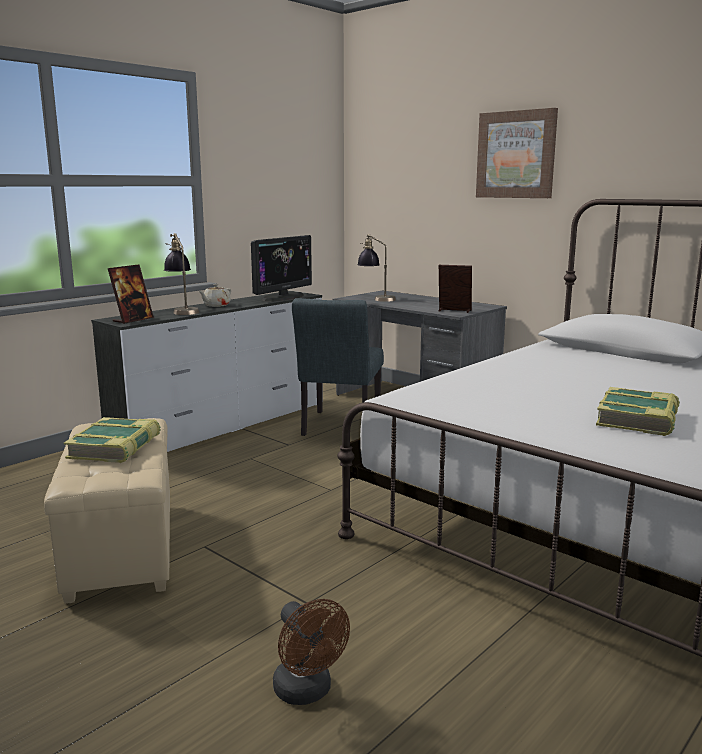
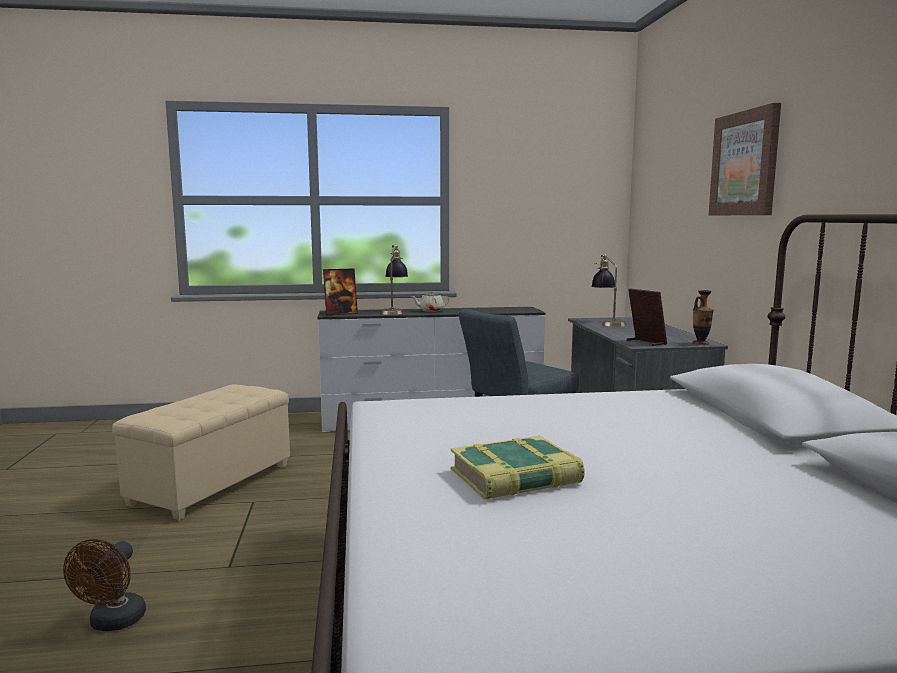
camera: 40 degrees right, 5 degrees down
book [64,417,161,463] -> none
monitor [251,235,312,302] -> none
none -> vase [693,290,714,345]

